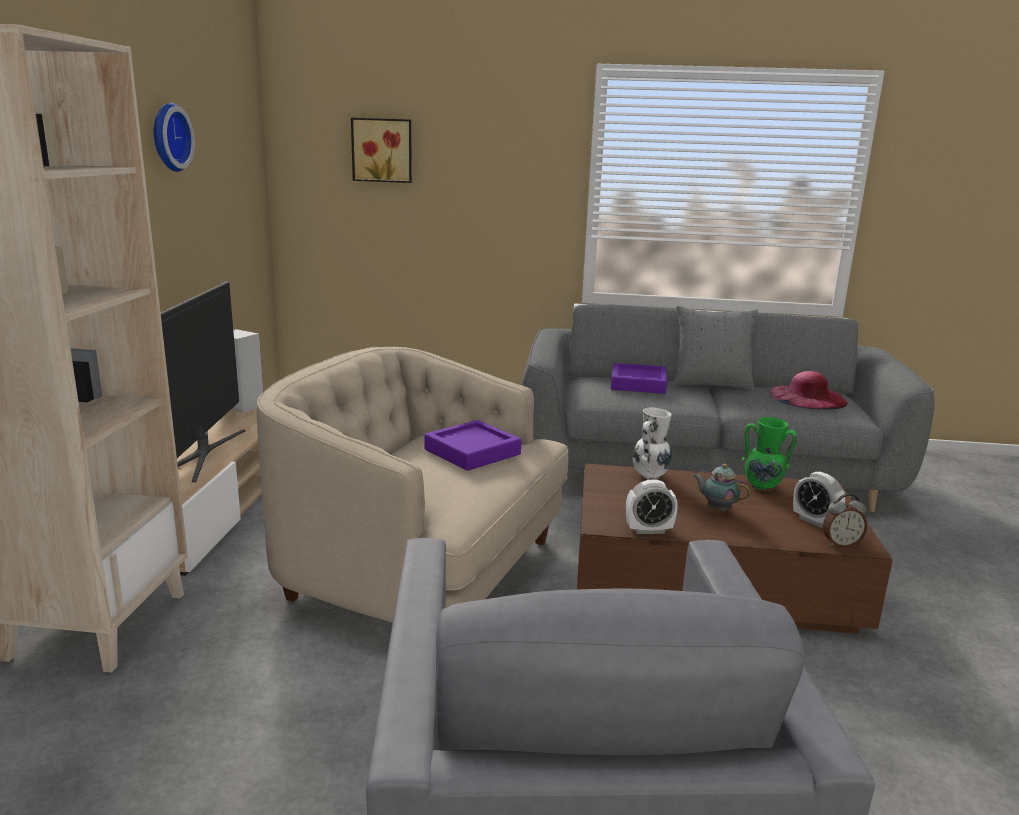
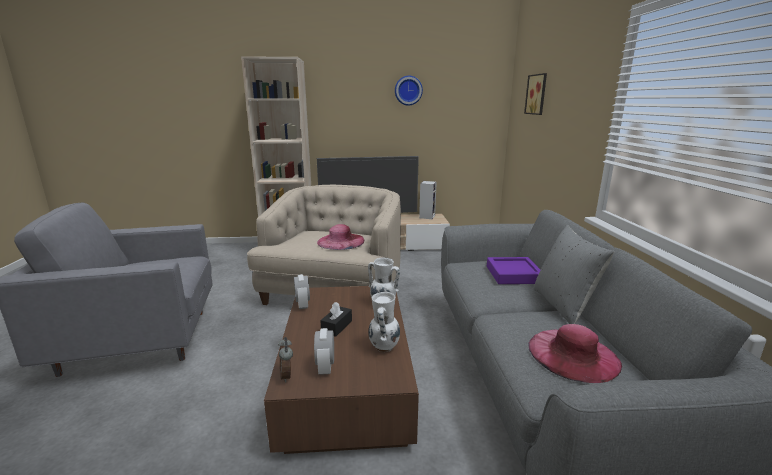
camera: 80 degrees right, 0 degrees up
purple tray [424,420,521,471] -> pink hat [317,224,365,250]
teapot [693,464,751,512] -> black tissue box [320,302,352,337]
green vase [742,417,797,491] -> white vase [369,292,400,352]
alarm clock [793,472,845,528] -> alarm clock turned 45 degrees counterclockwise [314,328,334,375]

